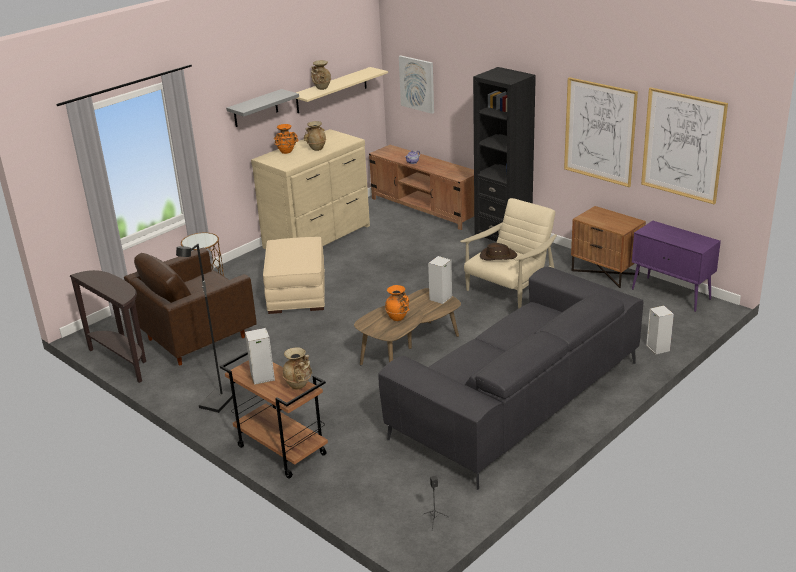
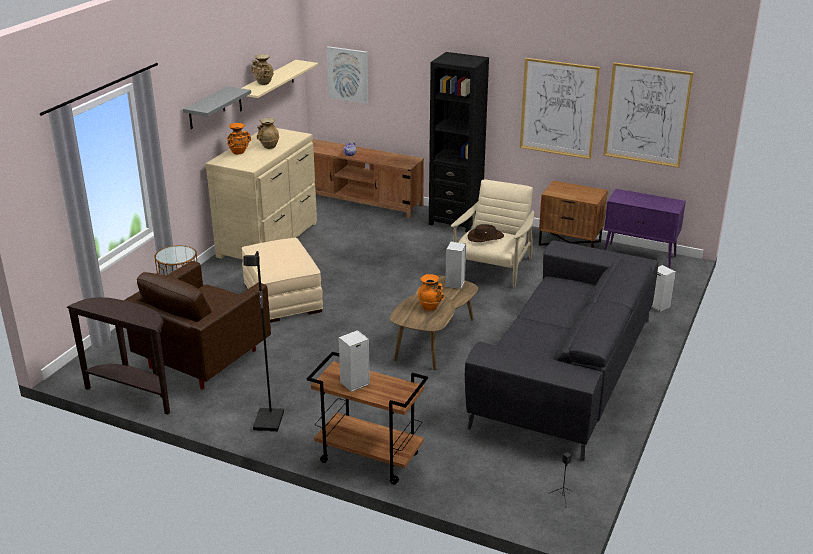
camera: 20 degrees left, 0 degrees up
beige vase [283,347,312,390] -> none

